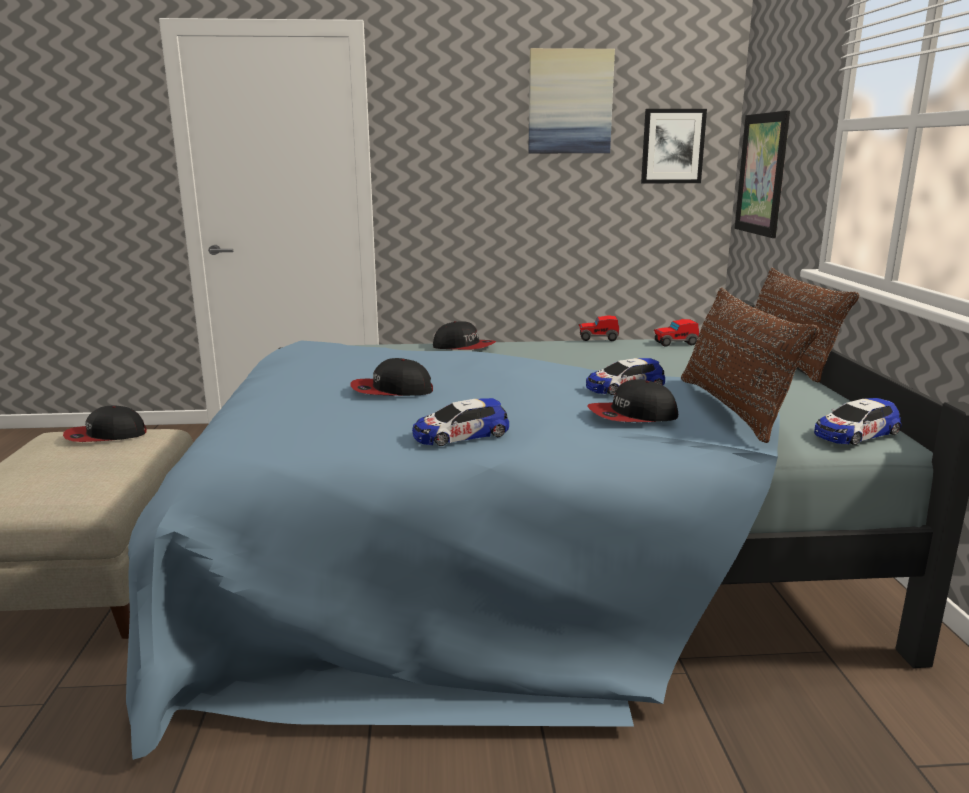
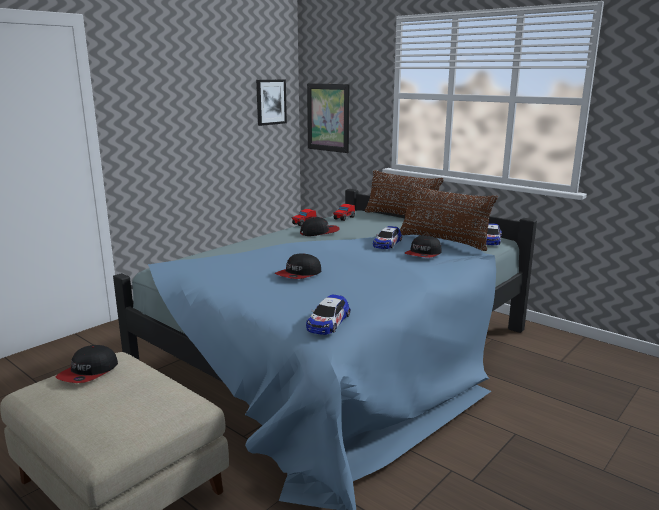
camera: 45 degrees left, 0 degrees up
toy car [412,398,509,446] -> toy car moved to [306,294,351,335]
cap [433,321,496,350] -> cap moved to [300,217,340,236]
picture [528,48,615,153] -> none

